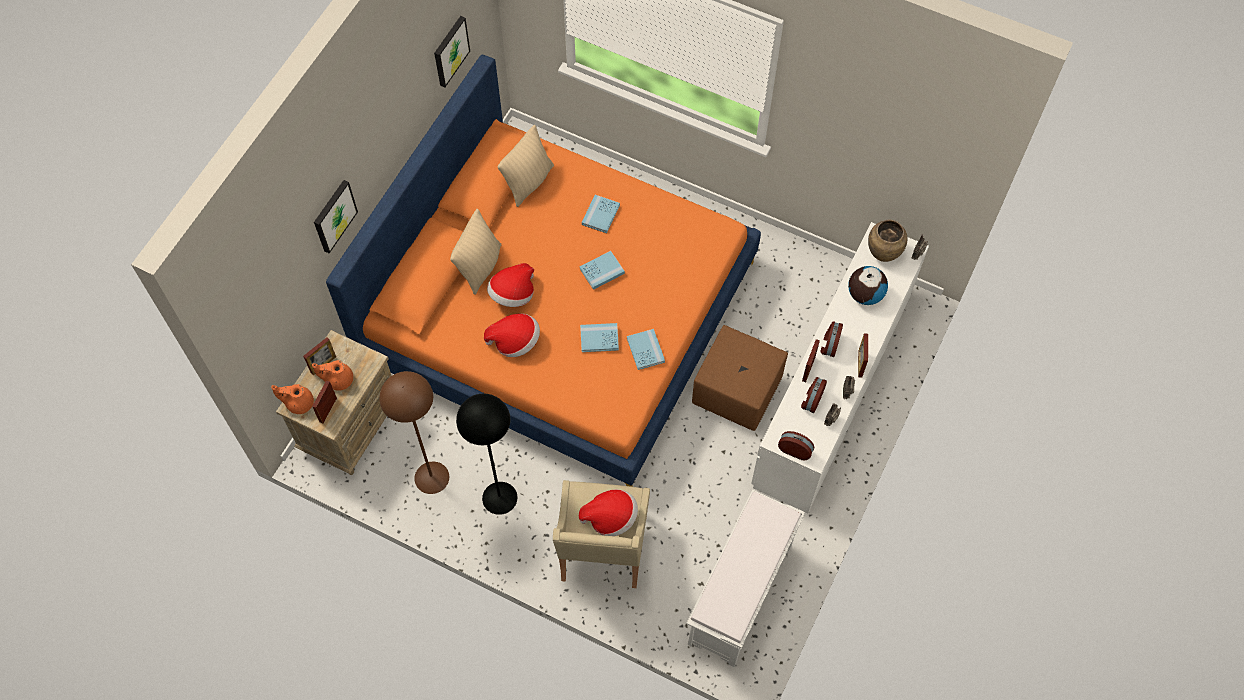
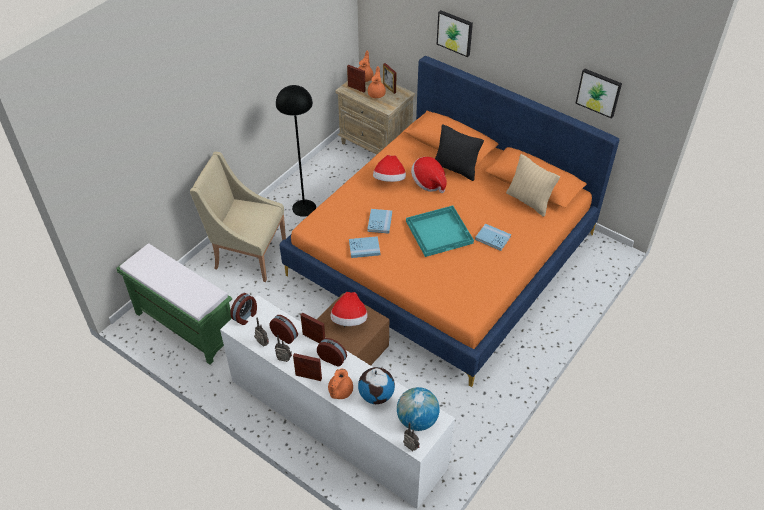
camera: 100 degrees right, 15 degrees down
brown floor lamp [379,371,449,494] -> none
beige pillow [450,209,501,294] -> black pillow [435,124,484,181]
hat [579,489,638,536] -> hat moved to [331,292,368,326]
blue book [580,251,625,290] -> turquoise tray [406,206,474,257]
white bench [686,490,805,667] -> green bench [116,244,232,365]
brown vase [868,220,907,262] -> globe [397,387,440,431]
none -> orange teapot [328,369,353,399]

